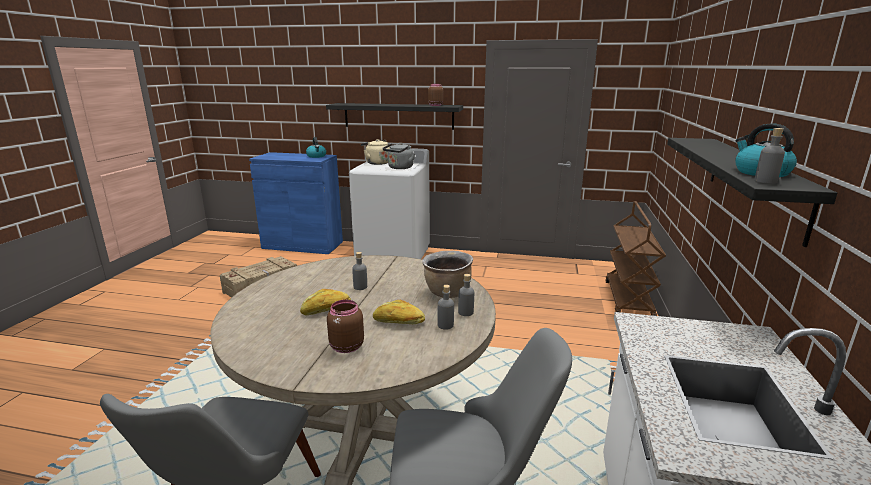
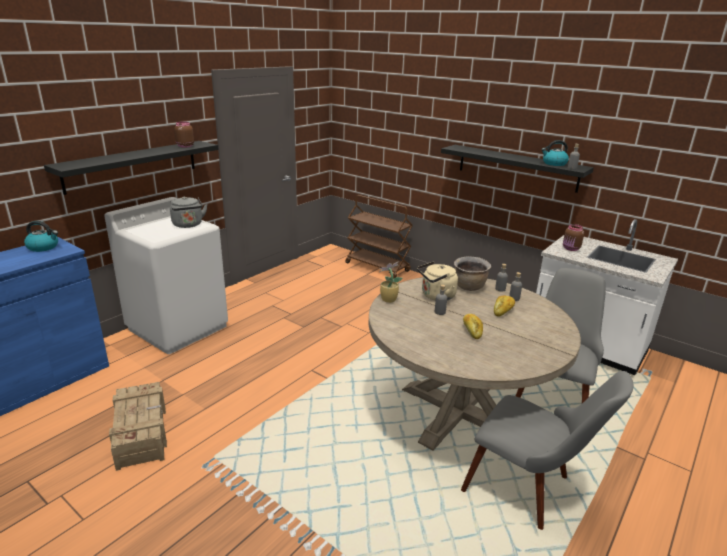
camera: 65 degrees left, 5 degrees up
brown jar [327,300,364,353] -> brown jar moved to [563,224,584,251]
beige kettle [361,139,390,165] -> beige kettle moved to [417,261,458,301]
none -> potted plant [379,262,403,303]

